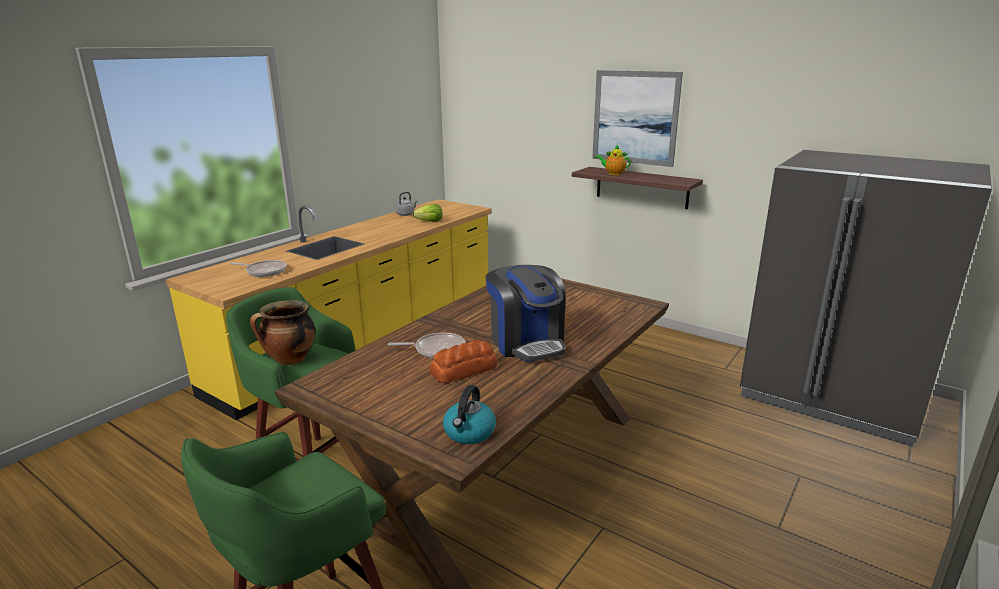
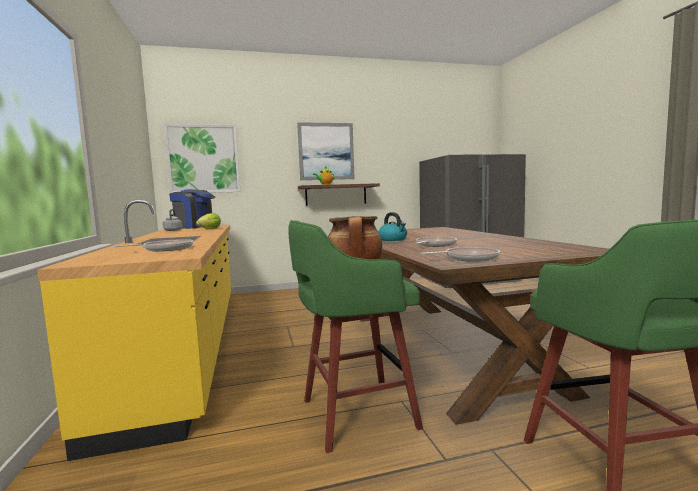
camera: 50 degrees left, 15 degrees down
bread [430,340,498,383] -> none
kettle [443,385,496,444] -> kettle moved to [378,212,407,241]
coffee machine [486,265,566,362] -> coffee machine moved to [169,189,215,229]
none -> picture [164,124,240,193]
none -> frying pan [421,247,500,262]

